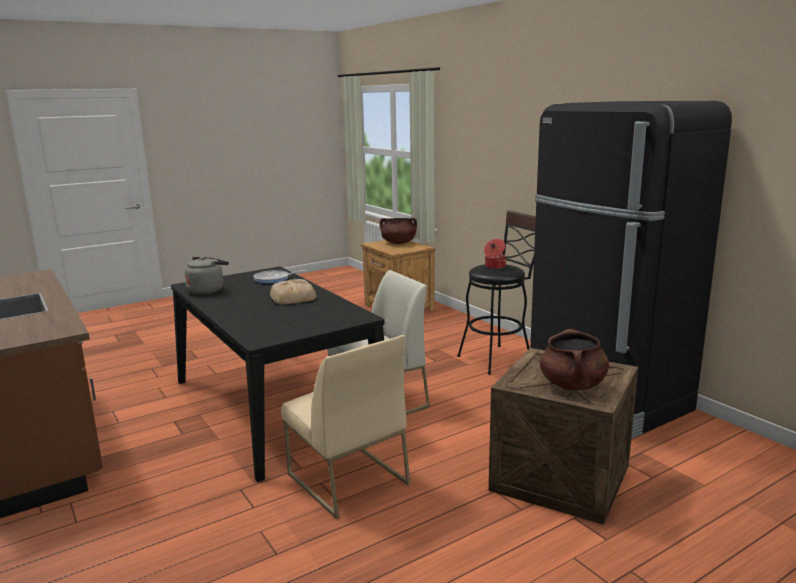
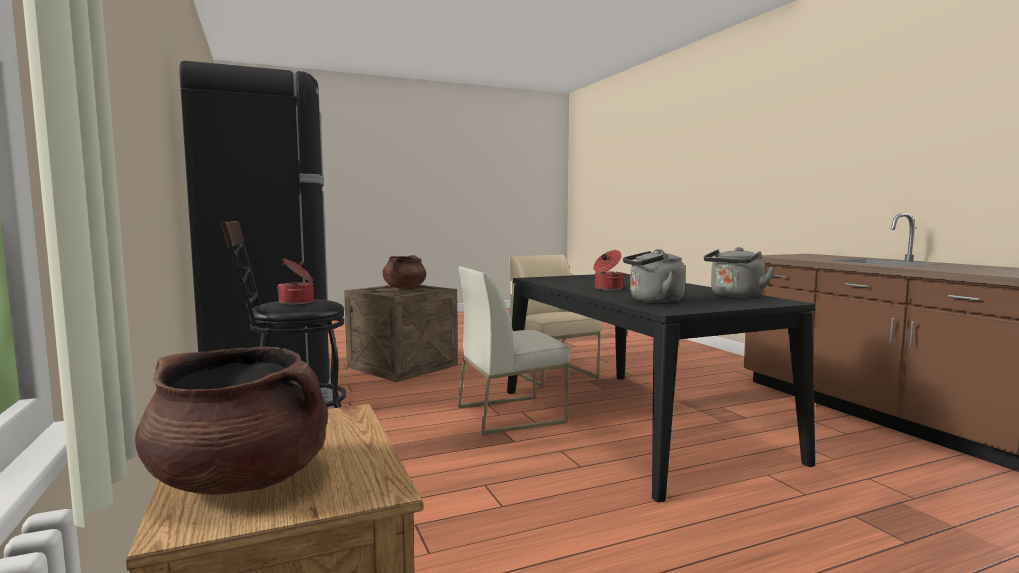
camera: 170 degrees left, 10 degrees down
frying pan [253,270,306,284] -> grey kettle [623,249,686,303]
bread [270,279,317,305] -> cooking pot [593,250,624,290]

